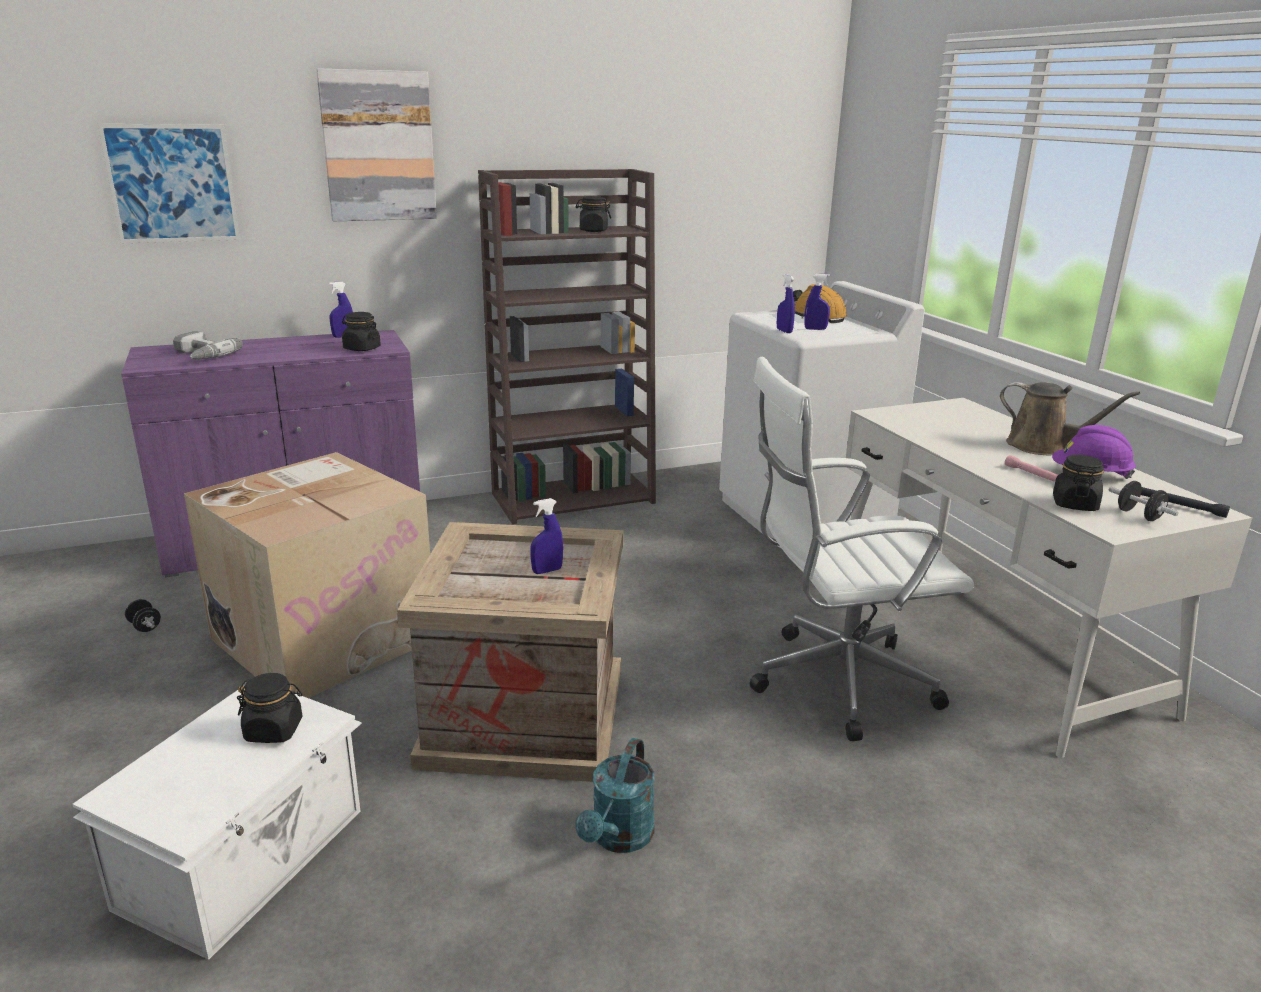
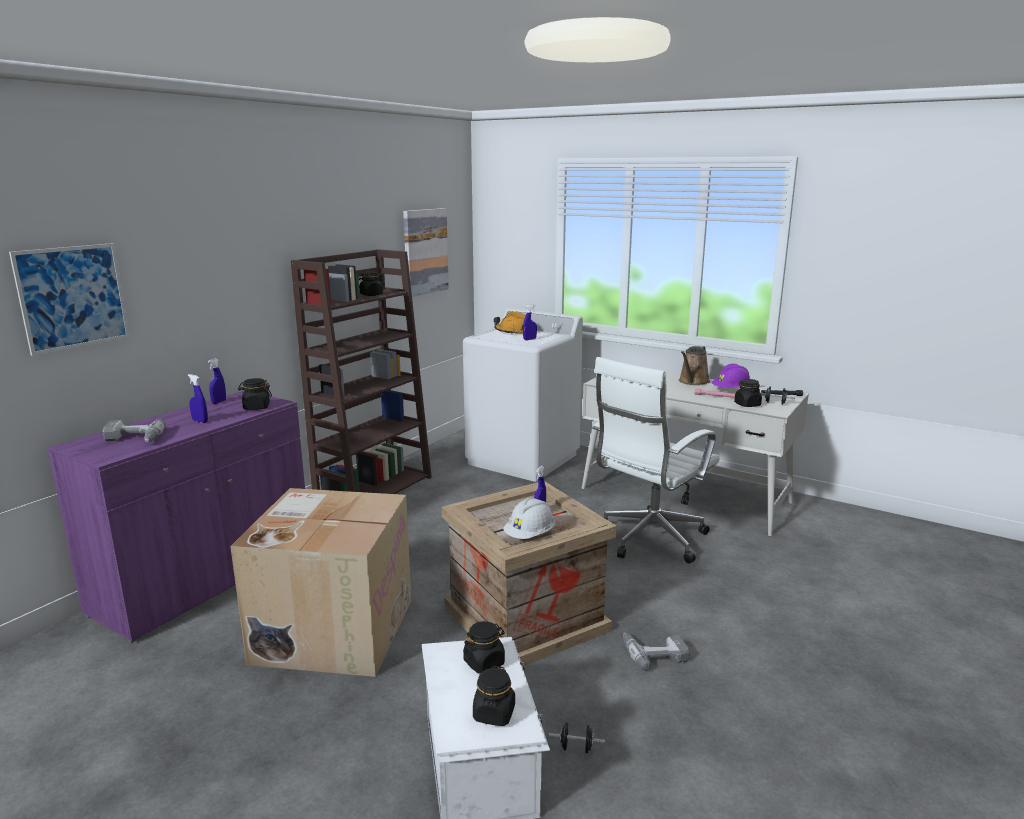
camera: 35 degrees left, 5 degrees down
black dumbbell [125,599,161,632] -> black dumbbell moved to [549,722,605,753]
picture [316,68,437,221] -> picture moved to [403,208,449,297]
turquoise watering can [576,738,655,853] -> power drill [623,632,690,670]
blue spray bottle [777,274,795,333] -> blue spray bottle moved to [188,374,208,423]
brown watering can [1000,382,1140,455] -> brown watering can turned 120 degrees clockwise [679,346,710,385]
none -> black jar [473,666,515,726]
none -> white hard hat [503,497,555,539]

